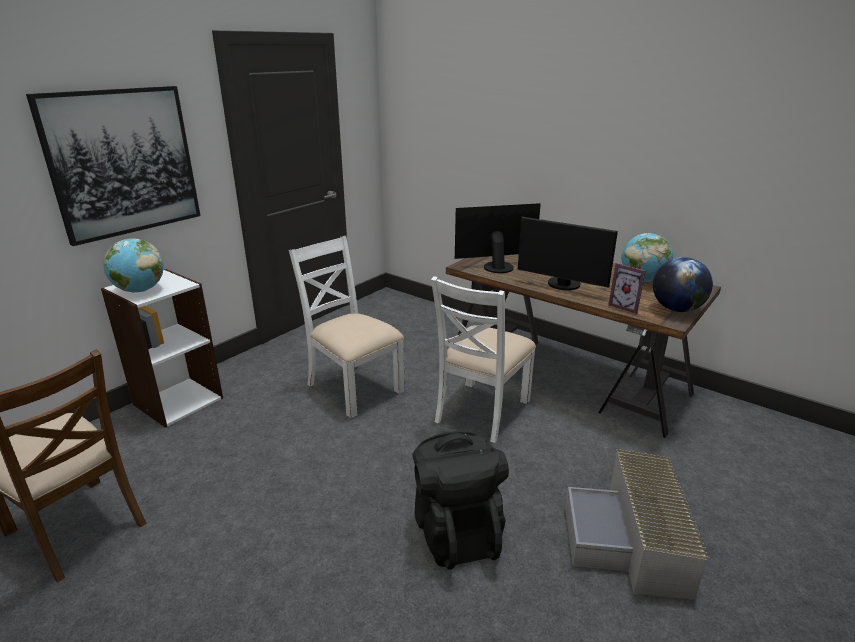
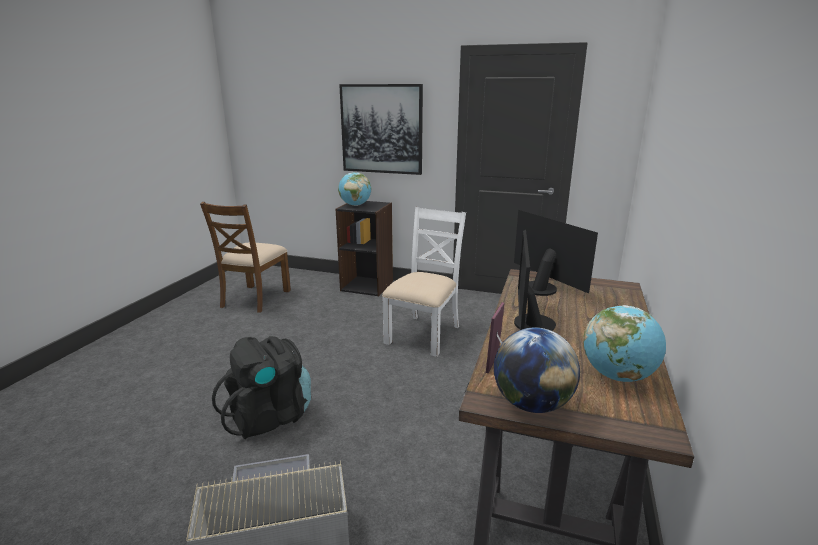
camera: 70 degrees right, 5 degrees down
white bookcase [101,269,223,428] -> black bookcase [336,201,393,296]
white chair [431,276,536,443] -> none

